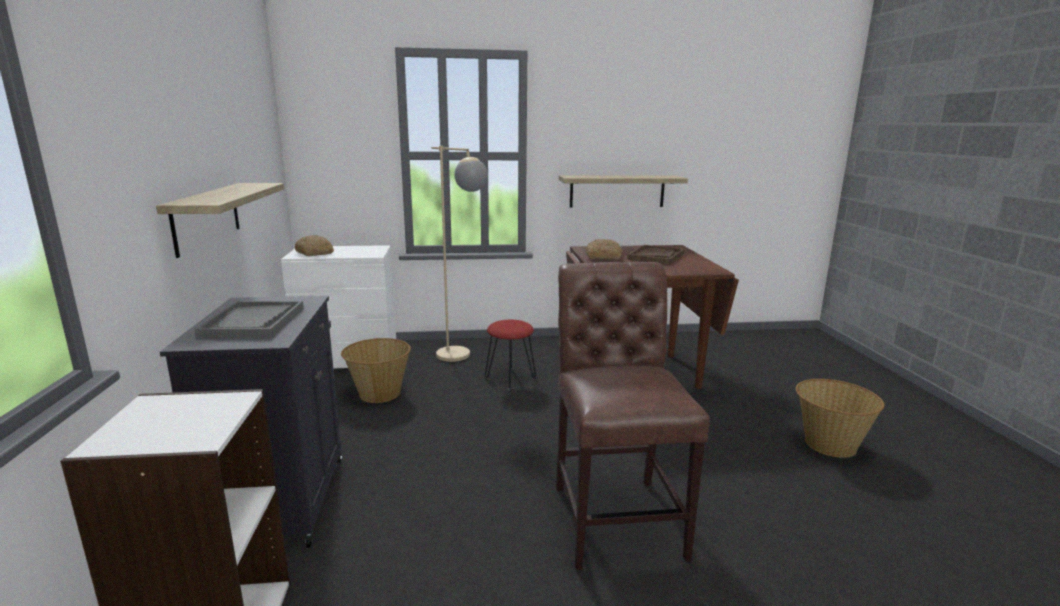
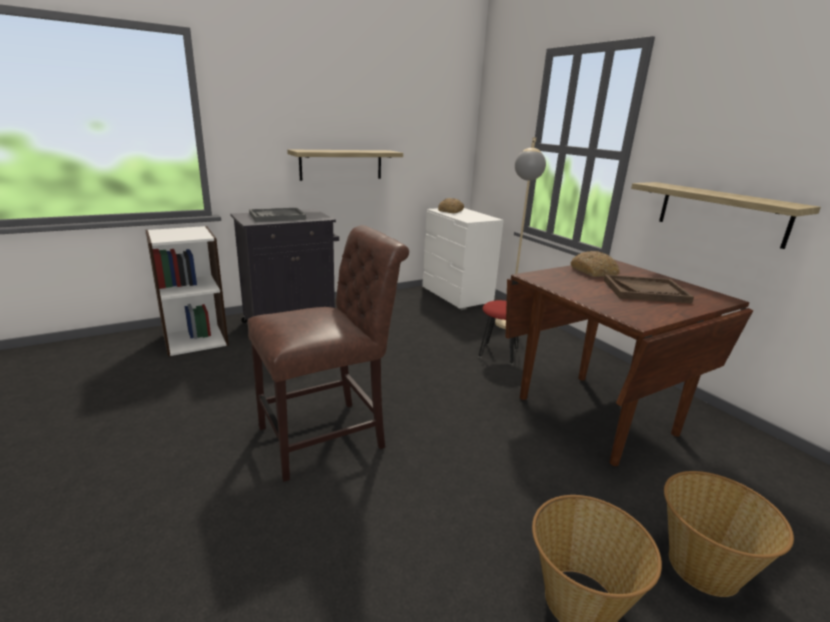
camera: 65 degrees right, 5 degrees up
basket [341,338,411,403] -> basket moved to [664,471,794,597]

